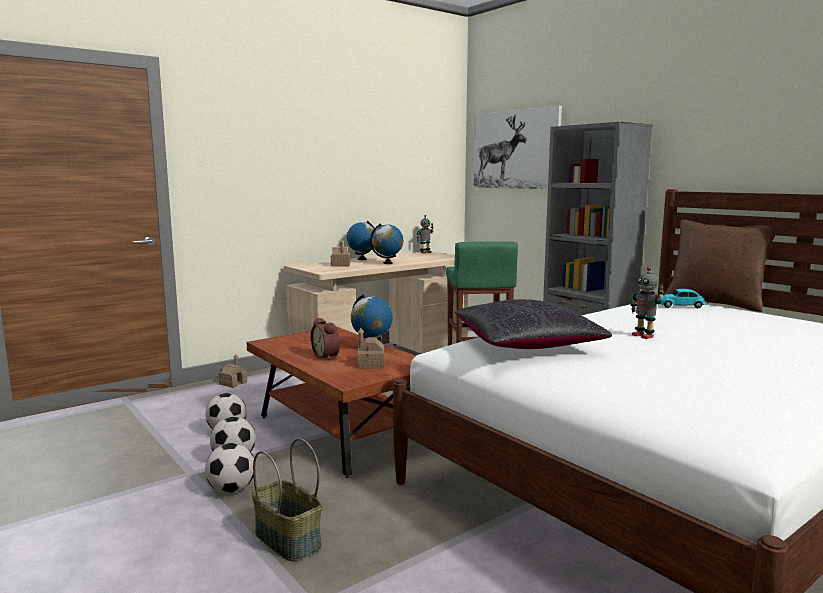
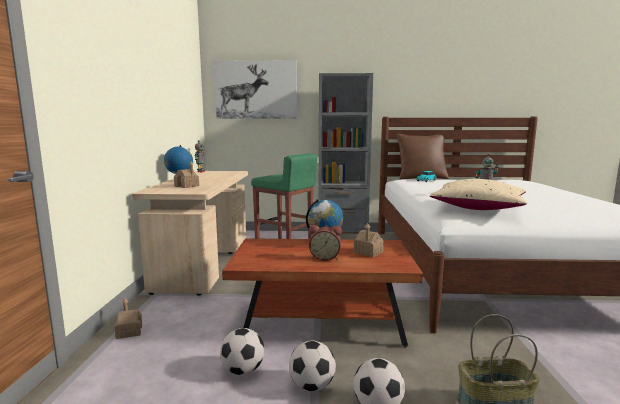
camera: 50 degrees left, 0 degrees up
globe [370,223,403,264] -> none
black pillow [455,299,612,349] -> beige pillow [430,179,527,210]

